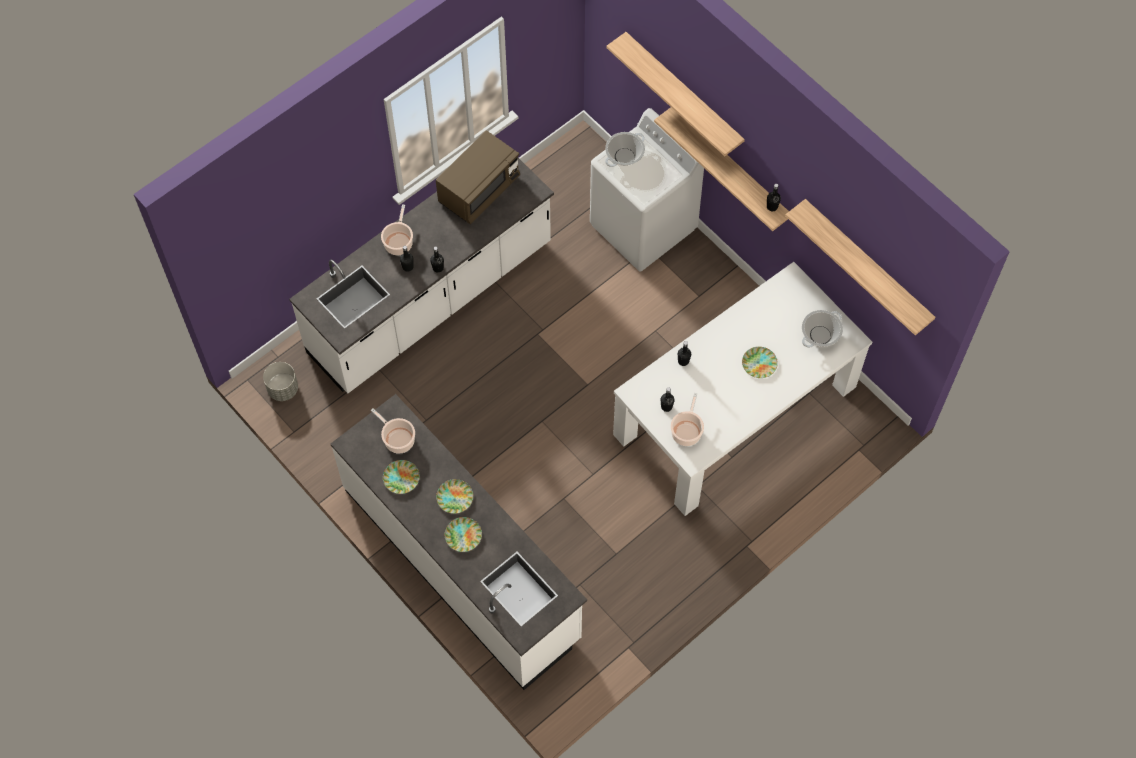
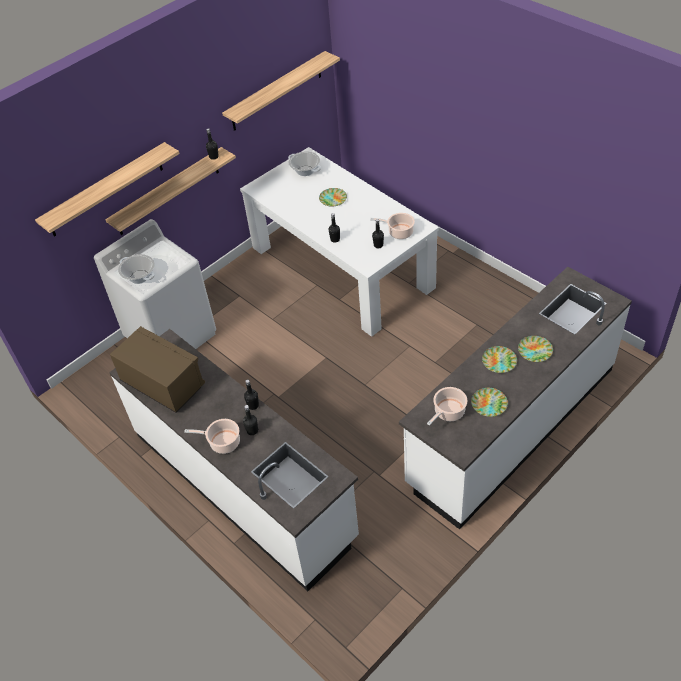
camera: 90 degrees left, 15 degrees down
grey planter [263,362,298,401] -> none

